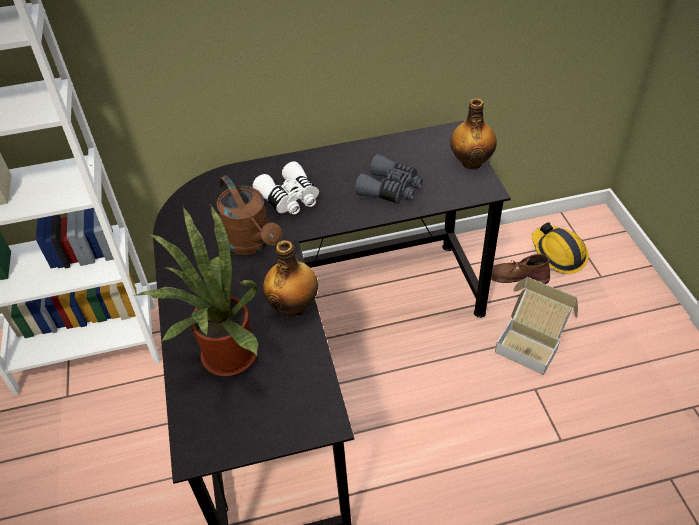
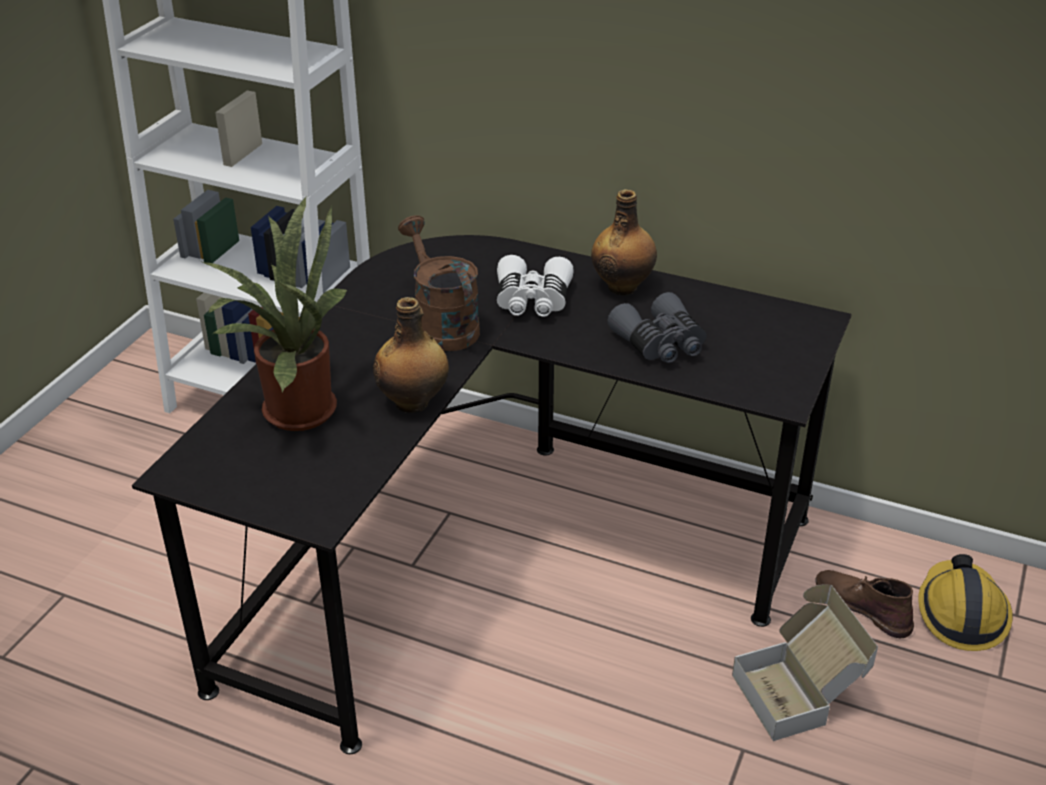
camera: 35 degrees right, 10 degrees down
brown watering can [216,175,282,255] -> brown watering can turned 150 degrees clockwise [398,215,480,351]
bottle [450,98,497,170] -> bottle moved to [591,189,657,295]

